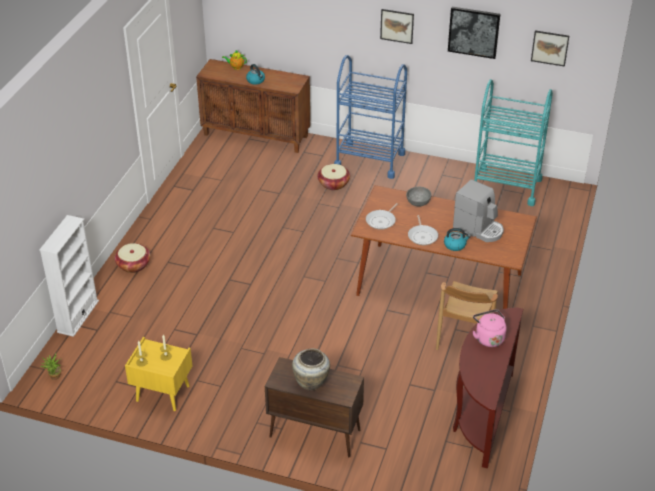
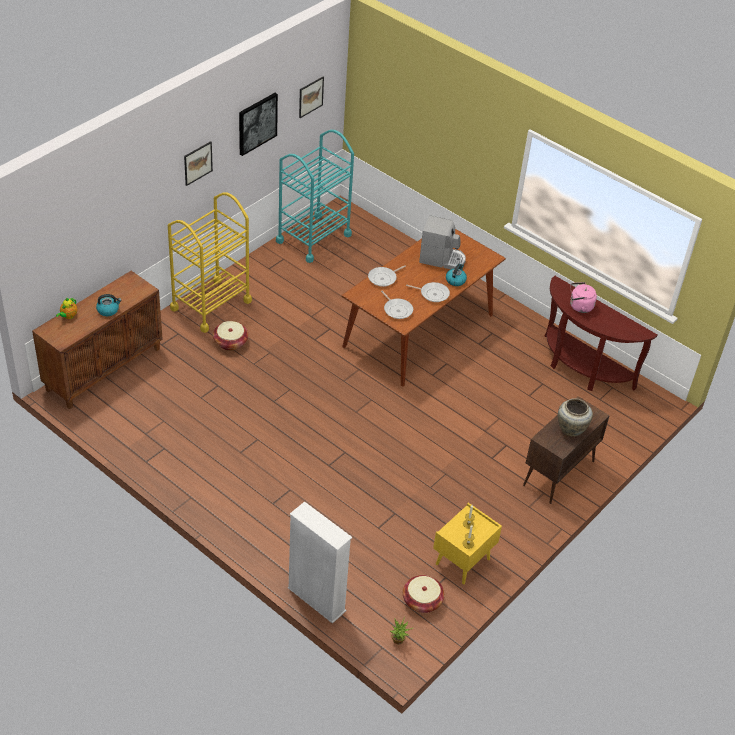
camera: 70 degrees left, 5 degrees up
basket [114,243,151,273] -> basket moved to [403,575,445,613]
blue cart [334,55,407,179] -> yellow cart [168,192,252,333]
grey bowl [406,187,431,207] -> frying pan [368,265,406,287]
brown chair [436,281,498,350] -> none
coffee machine [453,179,504,242] -> coffee machine turned 45 degrees clockwise [419,215,466,269]

